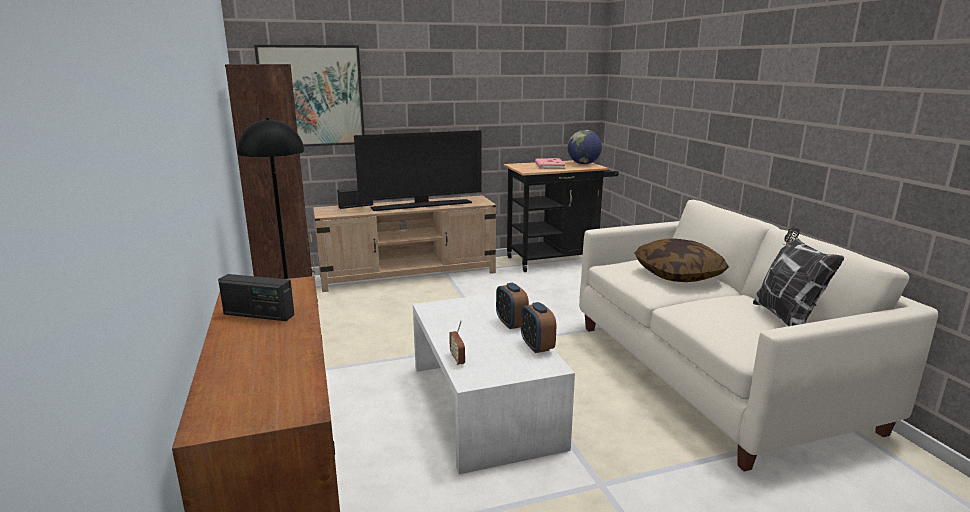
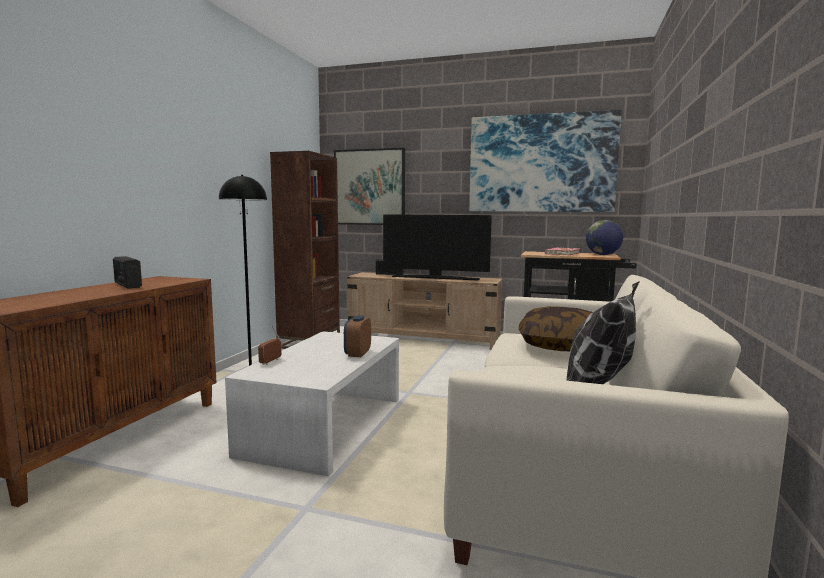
camera: 35 degrees right, 10 degrees down
alarm clock [521,302,556,353] -> none
none -> picture [469,110,622,212]

